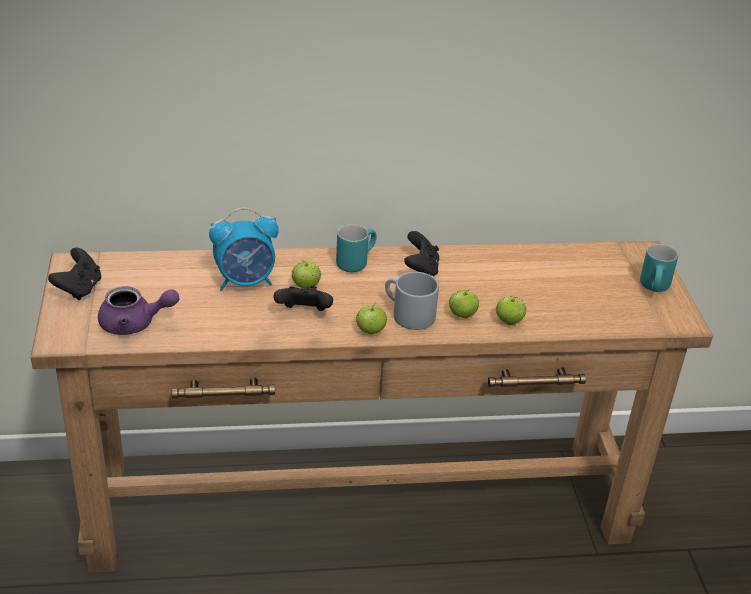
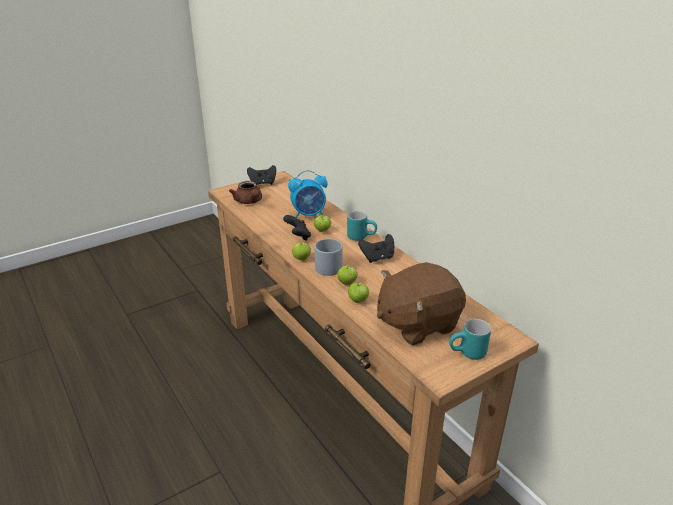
camera: 65 degrees right, 5 degrees down
purple teapot [98,286,179,335] -> brown teapot [229,181,262,204]
alarm clock [209,207,279,291] -> alarm clock turned 60 degrees counterclockwise [288,170,328,218]
none -> brown plush toy [377,262,466,345]

